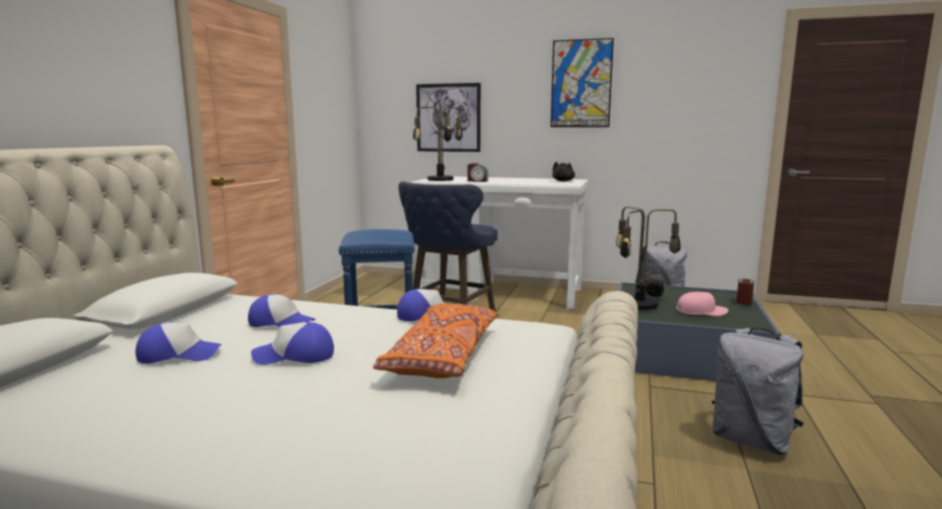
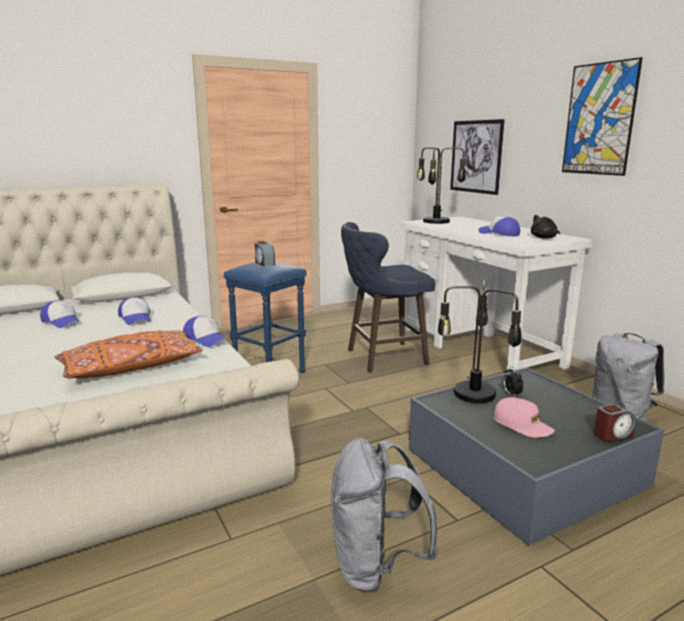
camera: 45 degrees right, 5 degrees up
cap [251,322,334,365] -> cap moved to [479,217,520,236]
alarm clock [468,163,488,182] -> alarm clock moved to [255,241,275,266]

